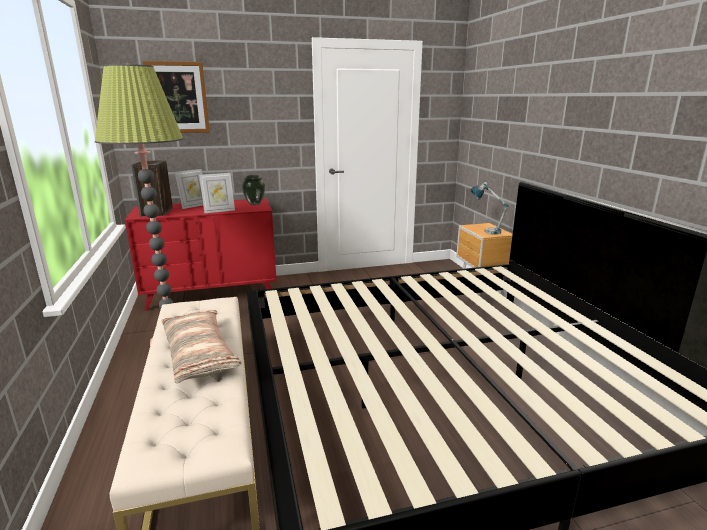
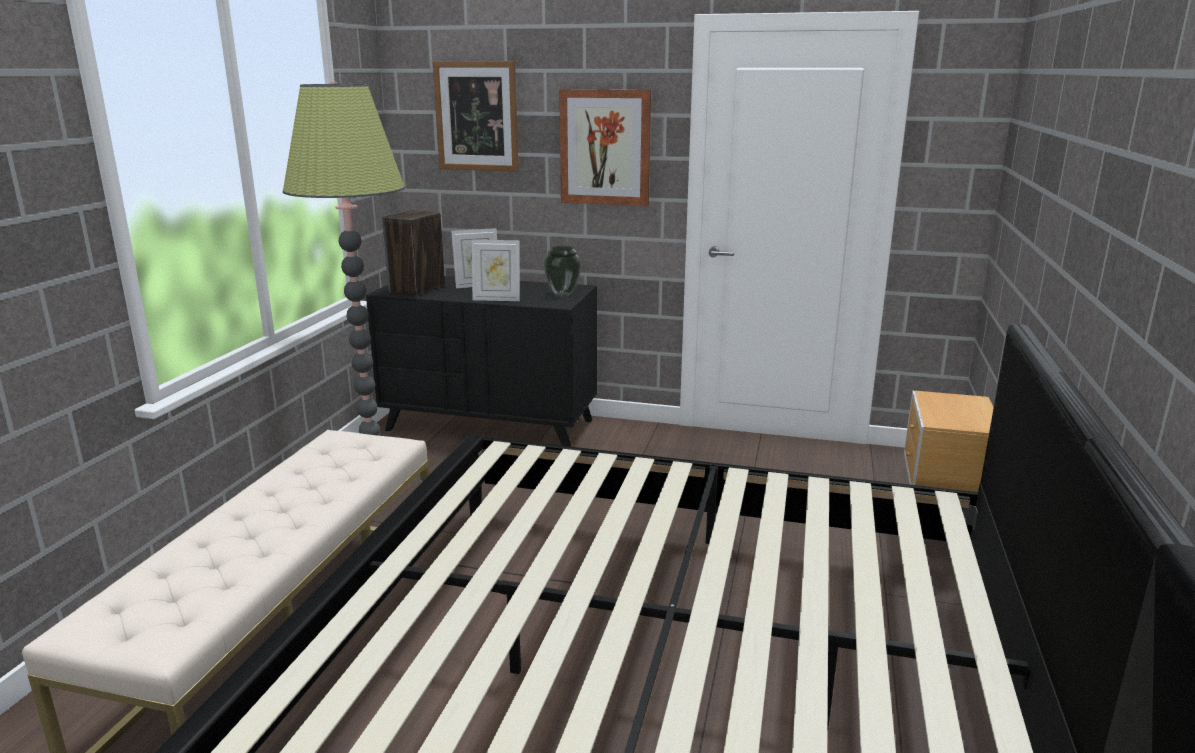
camera: 30 degrees right, 0 degrees up
red dresser [125,198,277,311] -> black dresser [366,276,597,447]
pillow [161,310,241,383] -> none
table lamp [470,182,509,235] -> none
none -> picture [559,89,651,206]

